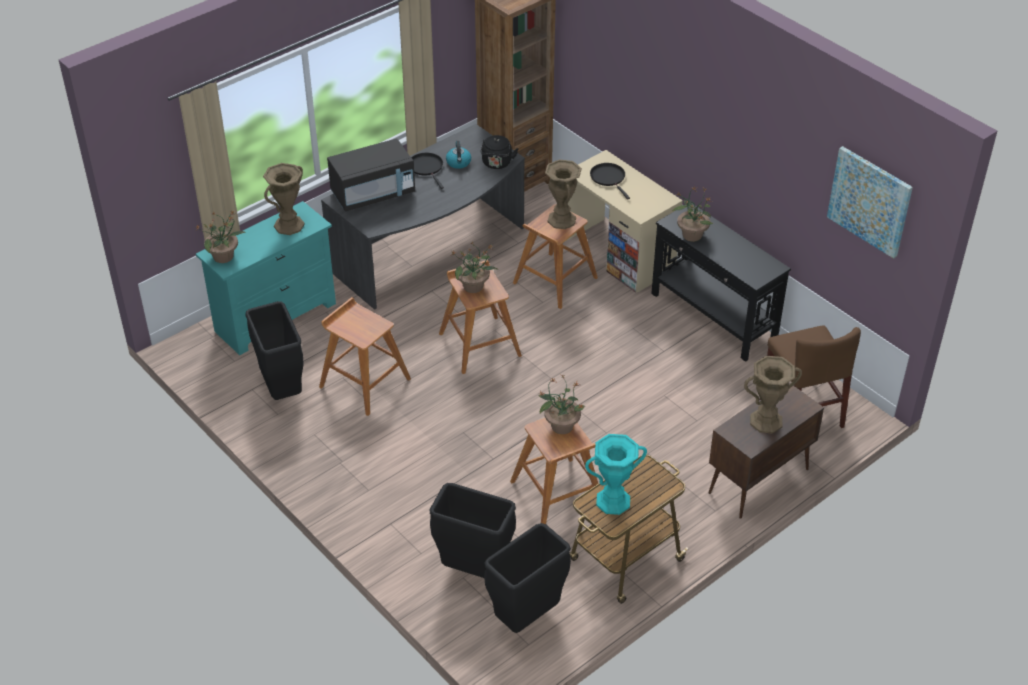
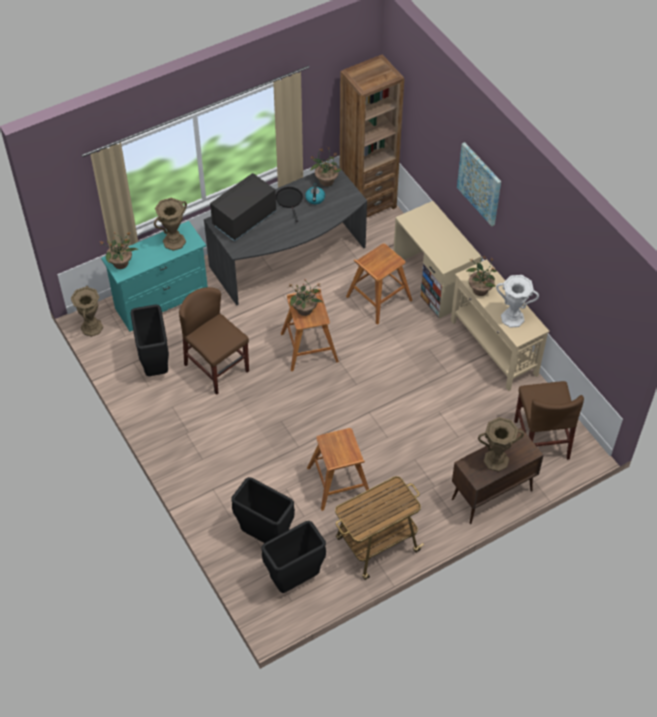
camera: 10 degrees right, 10 degrees up
brown stool [319,297,411,416] -> brown chair [179,287,249,395]
black microwave [327,139,415,212] -> black microwave turned 150 degrees clockwise [210,173,276,241]
black kettle [480,135,518,169] -> none
potted plant [539,374,586,434] -> potted plant moved to [310,147,341,187]
brown vase [545,159,582,229] -> brown vase moved to [71,286,103,337]
turquoise vase [585,434,647,515] -> none
black frying pan [590,163,630,200] -> none
black console table [651,204,791,362] -> beige console table [451,259,549,391]
picture [827,146,913,259] -> picture moved to [457,142,501,226]
none -> white vase [496,275,539,328]

